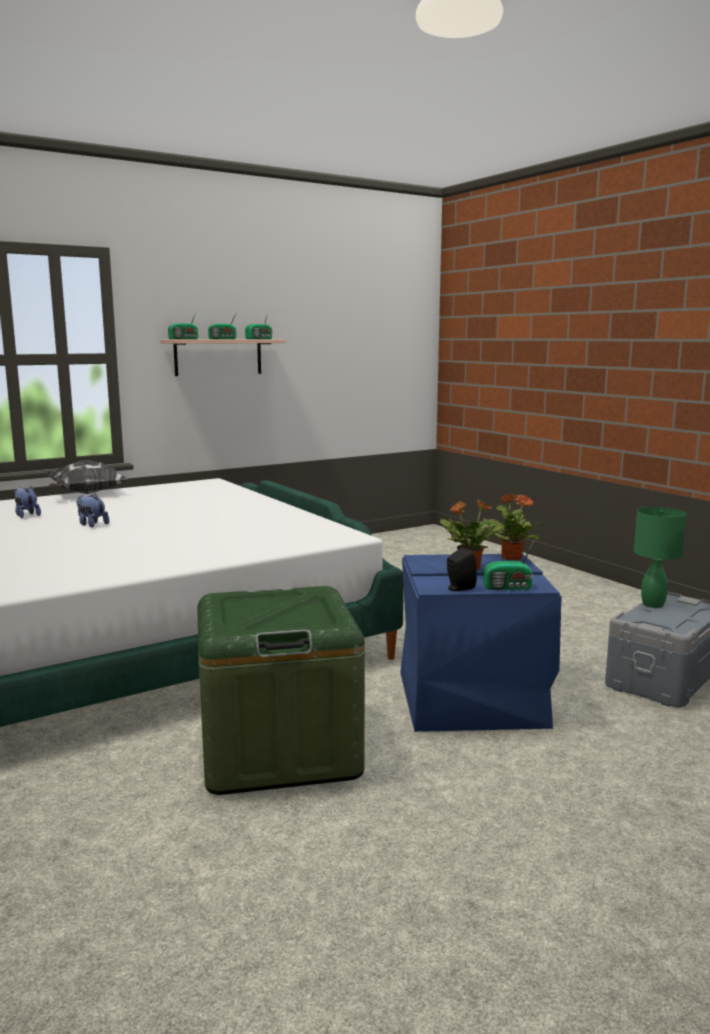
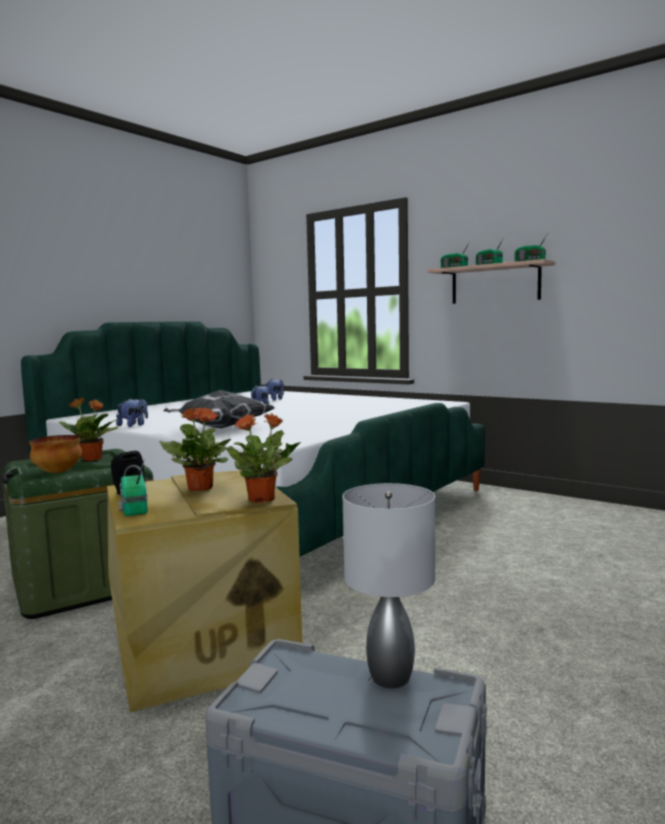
camera: 70 degrees right, 5 degrees down
pillow [47,460,128,494] -> pillow moved to [163,390,275,428]
blue storage box [400,554,561,732] -> beige storage box [107,470,302,712]
green table lamp [634,507,686,608] -> grey table lamp [343,483,435,688]
none -> bowl [29,435,82,473]
none -> potted plant [59,398,119,461]
none -> plush toy [116,398,148,427]

